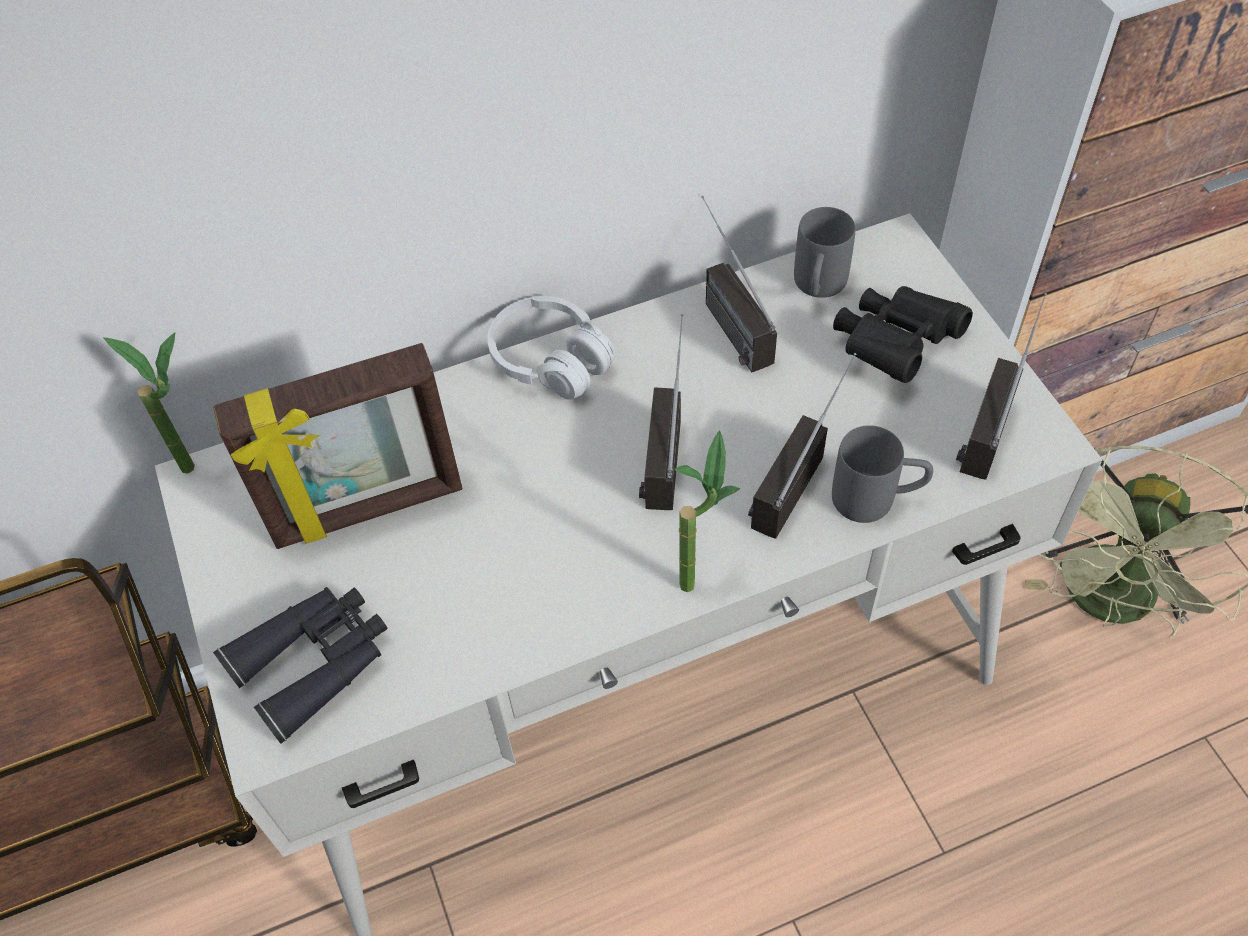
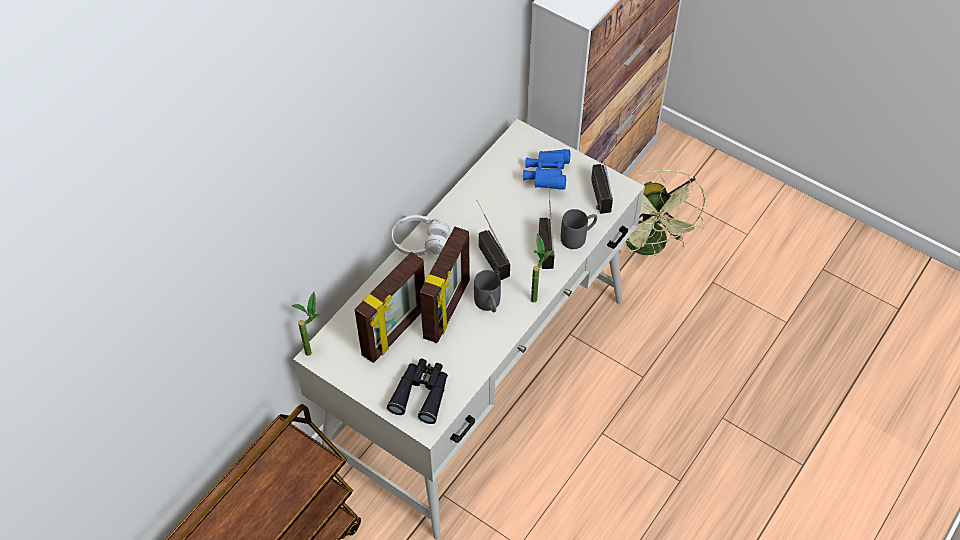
camera: 35 degrees left, 0 degrees up
radio [701,196,777,373] -> none
grey mug [794,207,855,298] -> grey mug moved to [474,270,501,312]
black binoculars [833,286,973,383] -> blue binoculars [523,149,570,189]
none -> picture frame [420,227,470,343]

